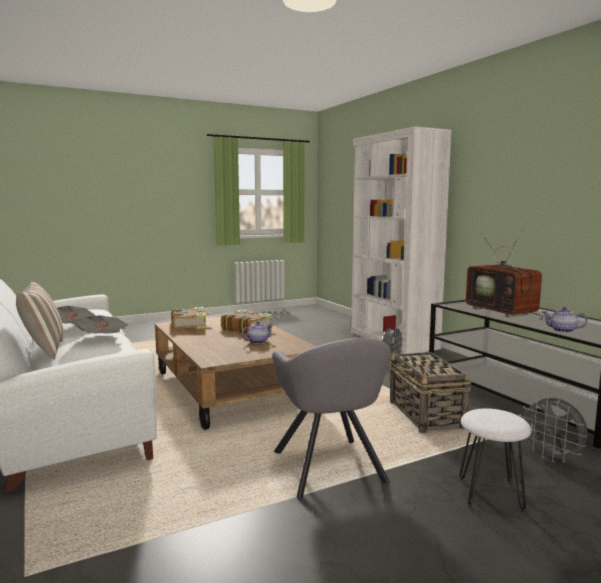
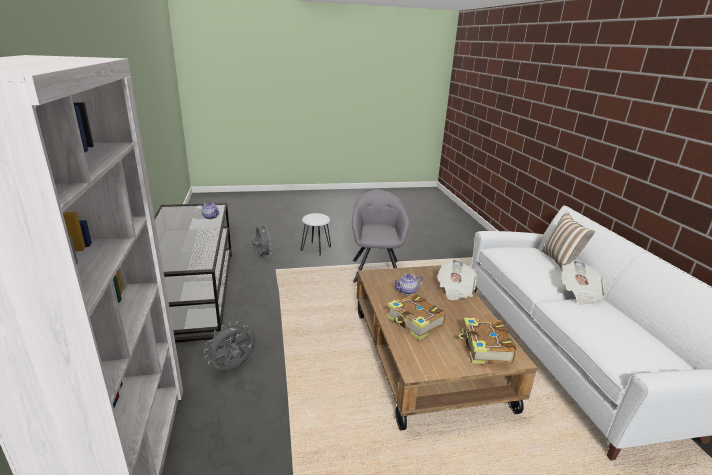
camera: 165 degrees left, 15 degrees up
newspaper [72,316,128,333] -> newspaper moved to [437,259,477,300]
basket [388,350,471,433] -> none
television [466,230,543,320] -> none

